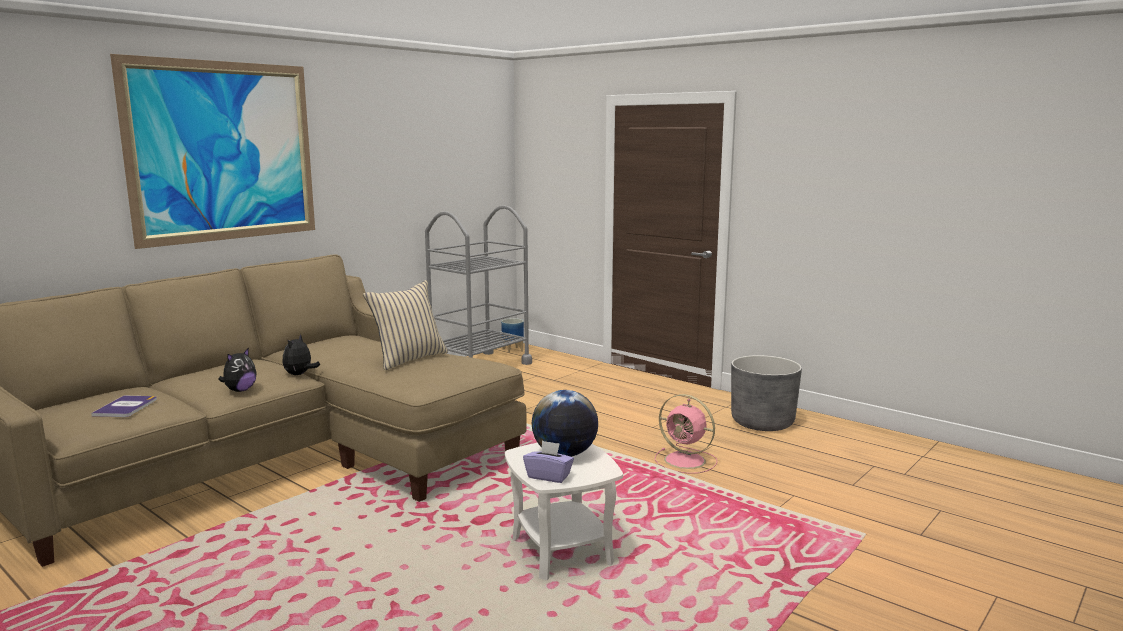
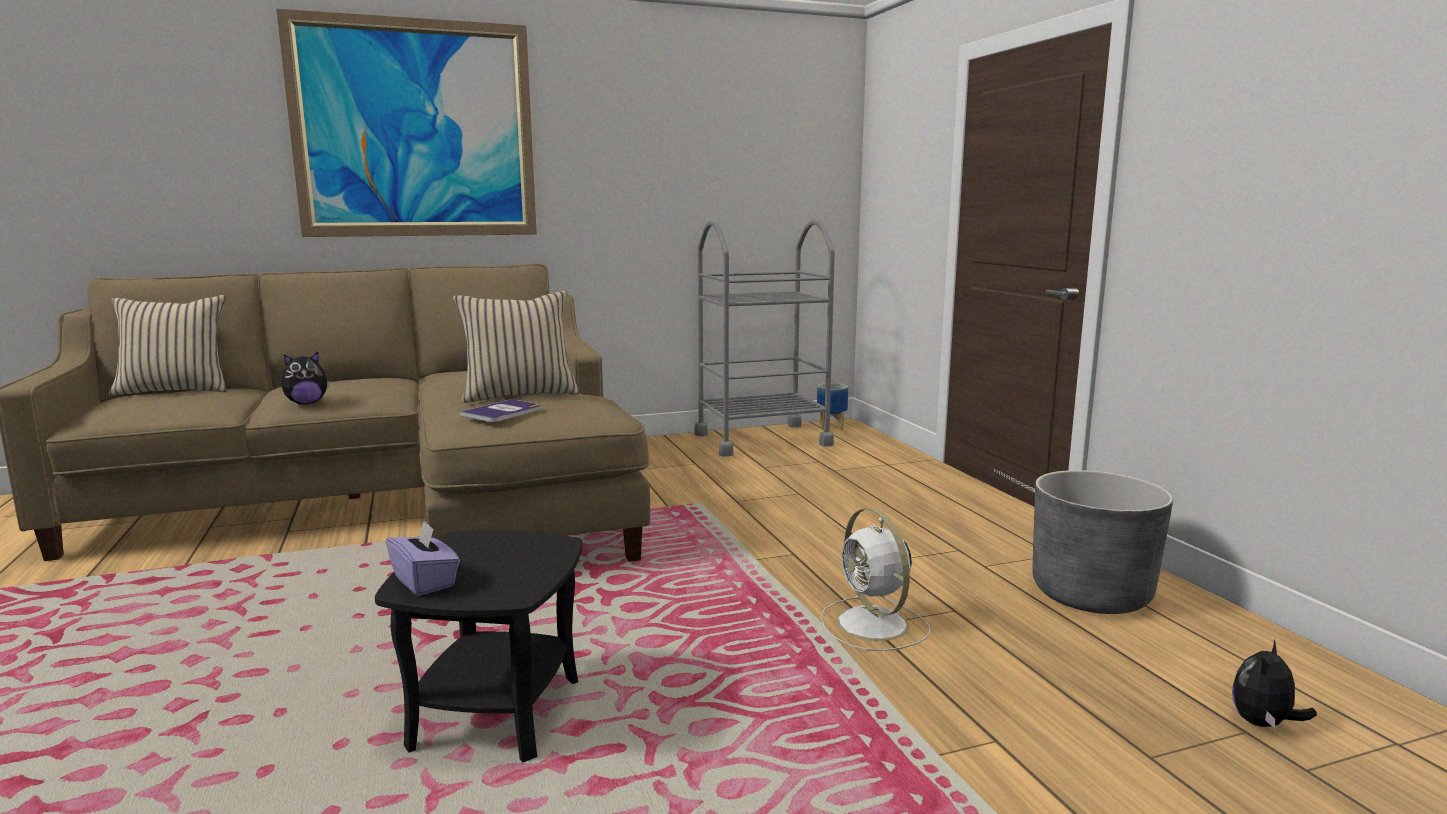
camera: 30 degrees right, 0 degrees up
book [91,395,157,417] -> book moved to [460,399,542,422]
plush toy [282,334,320,375] -> plush toy moved to [1232,640,1317,728]
white side table [505,443,623,580] -> black side table [375,530,582,763]
globe [532,390,598,457] -> none
pink fan [655,394,718,474] -> white fan [820,508,930,651]
none -> beige pillow [109,295,226,396]

